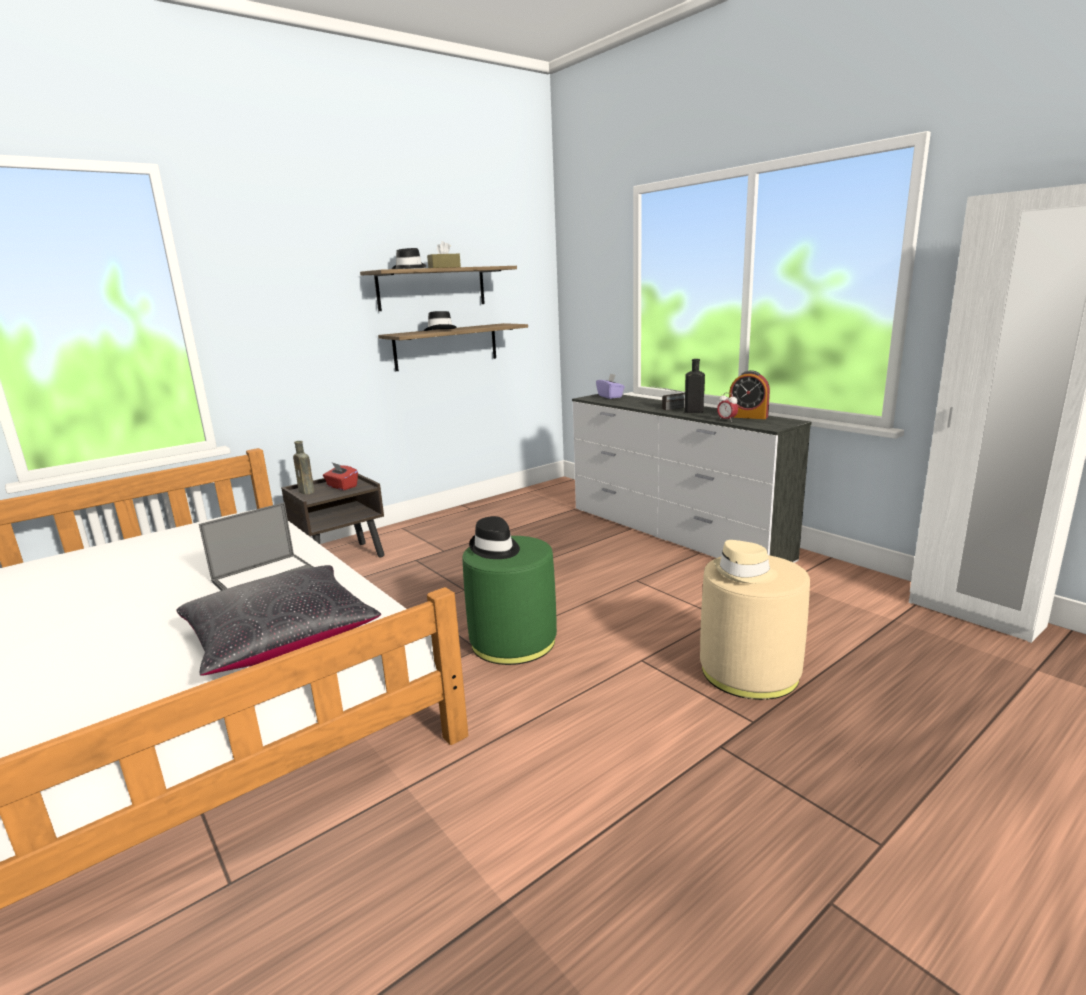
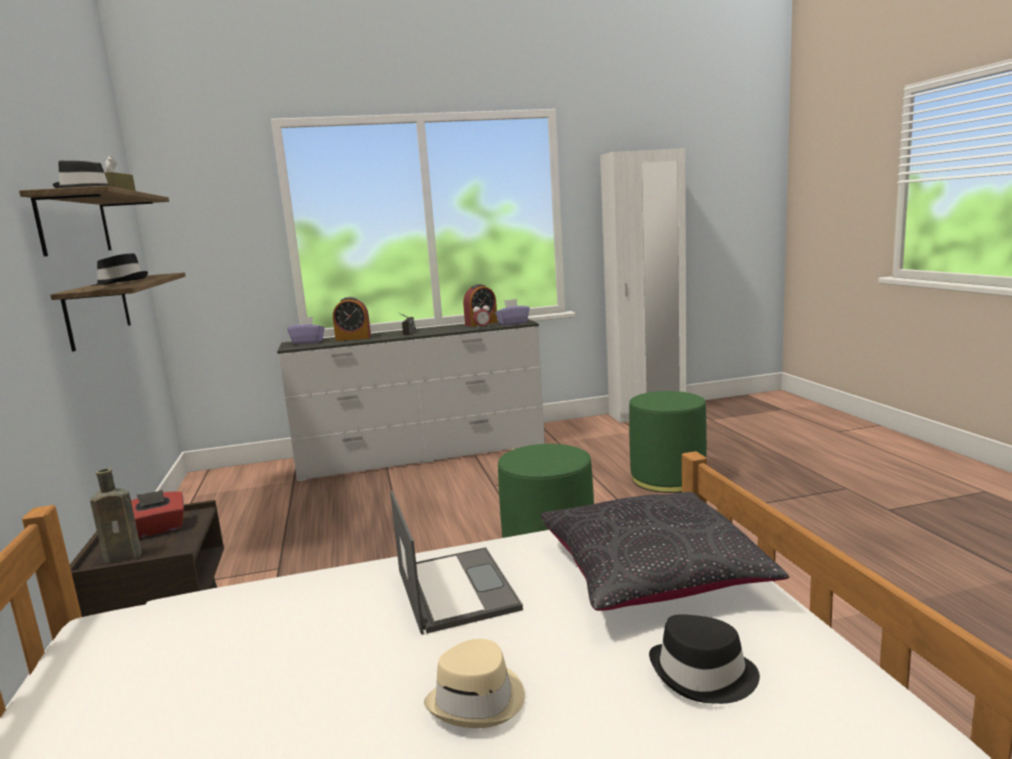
camera: 65 degrees left, 5 degrees down
black hat [469,516,520,559] -> black hat moved to [649,614,760,704]
black bottle [685,359,705,413] -> none
beige ottoman [700,555,810,700] -> green ottoman [629,391,707,493]
beige hat [714,540,778,584] -> beige hat moved to [424,639,525,728]
none -> alarm clock [333,297,371,341]
none -> purple tissue box [495,299,529,326]

